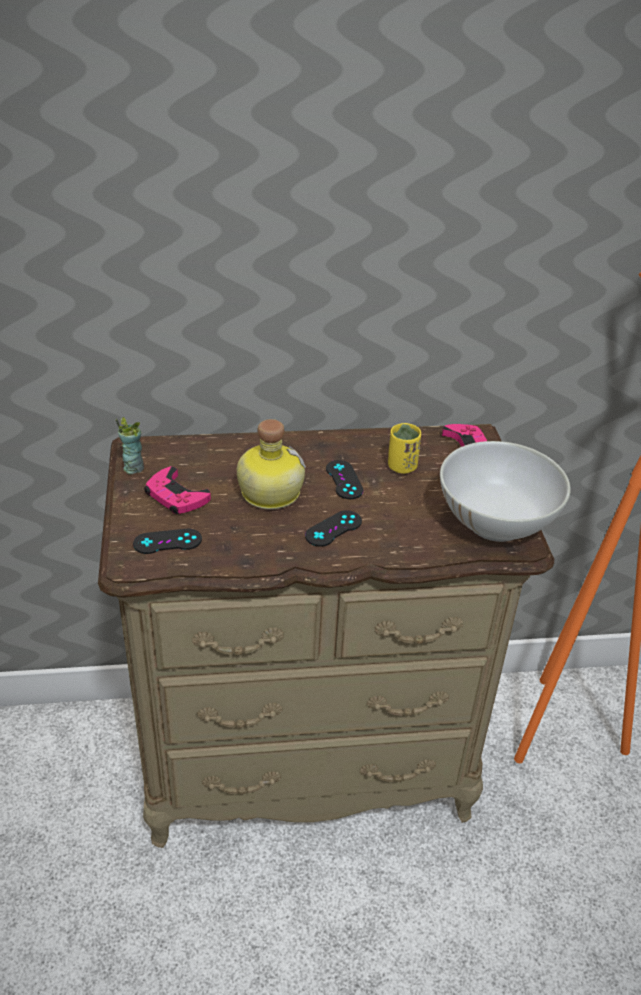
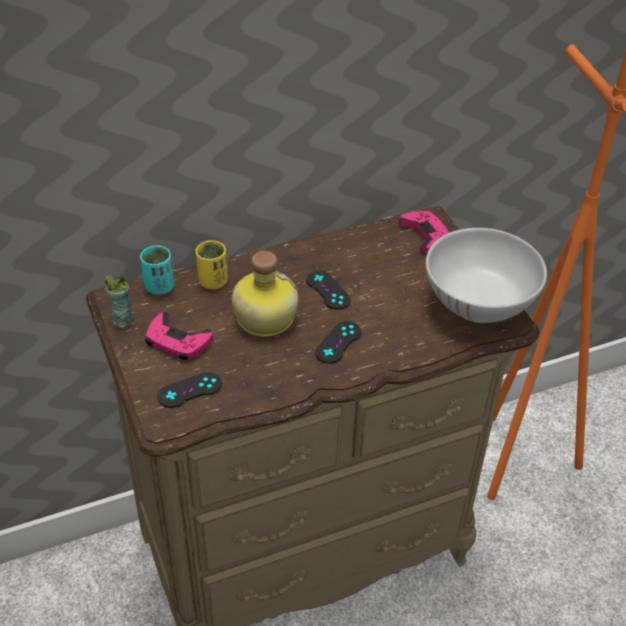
camera: 15 degrees left, 5 degrees up
yellow cup [388,423,421,474] -> yellow cup moved to [196,240,228,289]
none -> turquoise cup [140,246,174,295]

